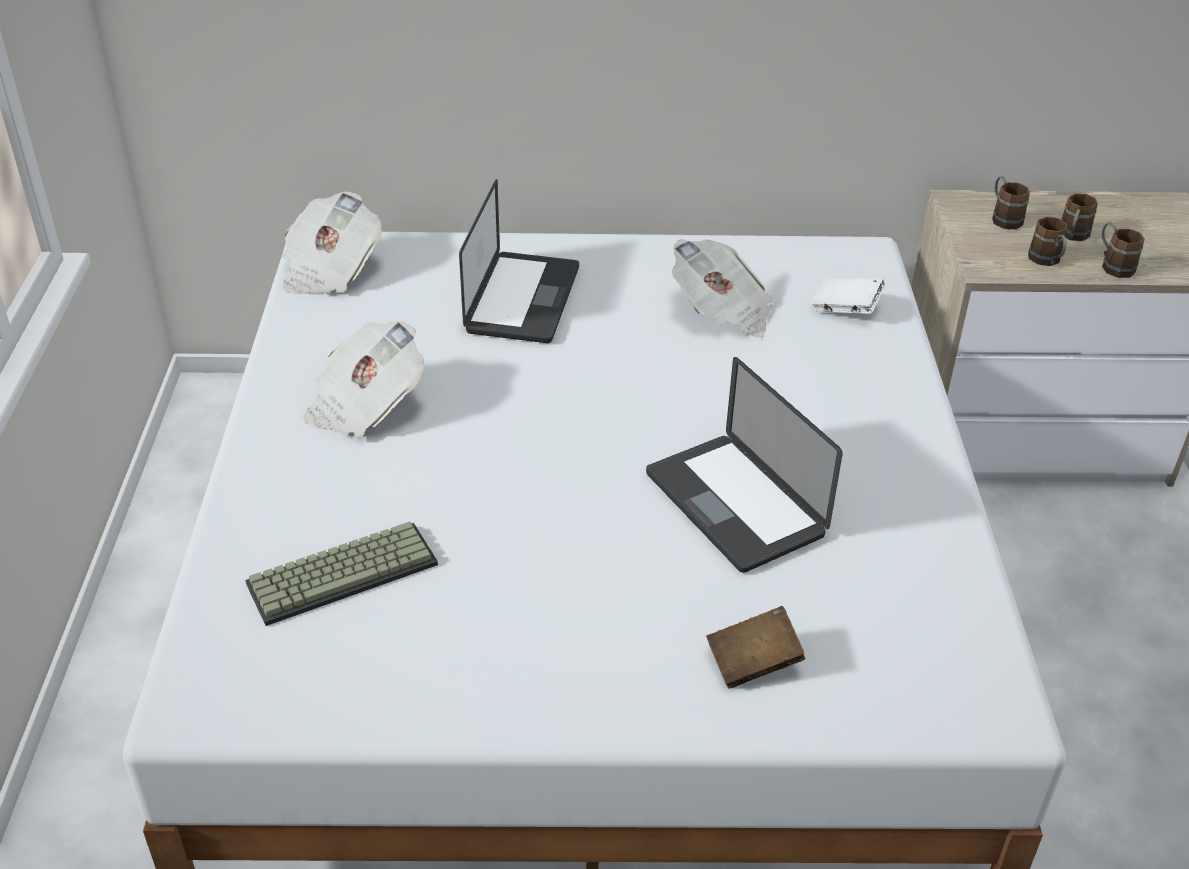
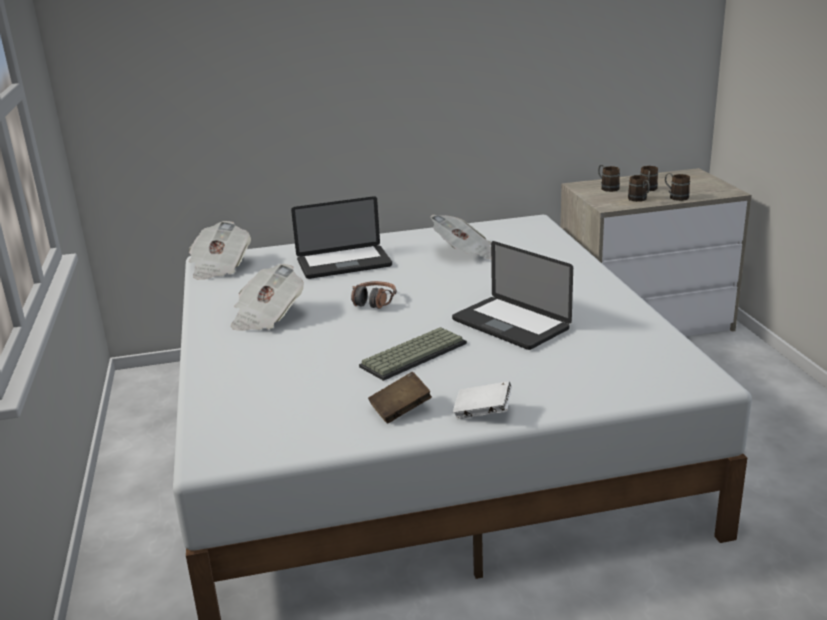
camera: 10 degrees left, 15 degrees down
keyboard [245,521,438,626] -> keyboard moved to [359,327,467,381]
laptop [459,179,579,343] -> laptop turned 75 degrees clockwise [291,196,392,279]
brown book [706,606,805,689] -> brown book moved to [368,372,432,423]
white book [812,278,885,314] -> white book moved to [453,381,512,419]
none -> headphones [351,281,397,309]

